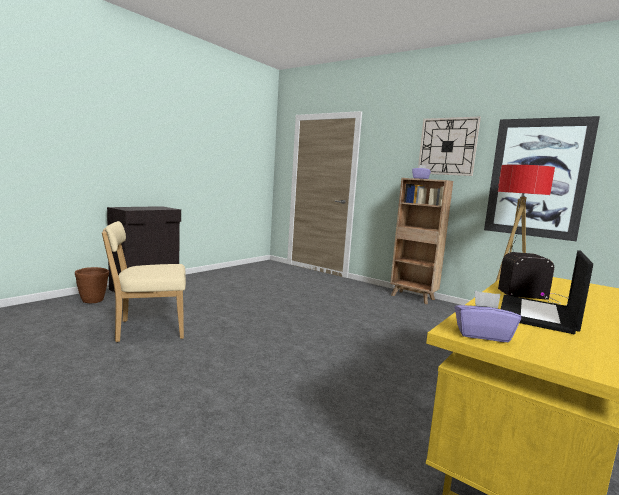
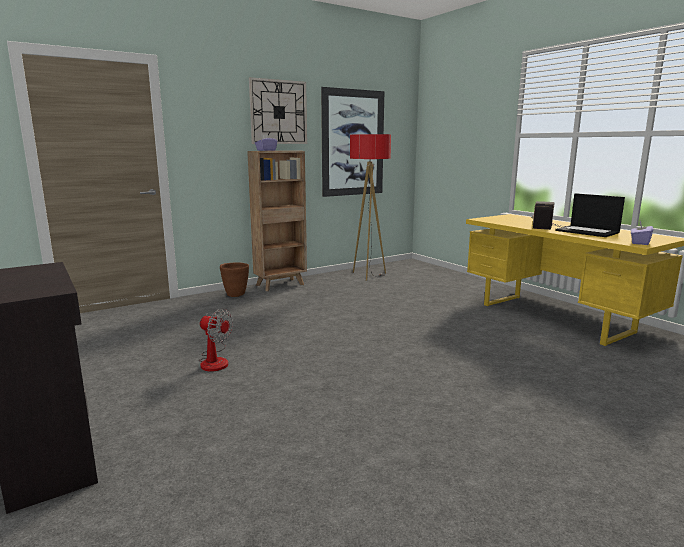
camera: 70 degrees left, 5 degrees up
brown planter [75,267,109,303] -> brown planter moved to [220,263,249,297]
beige chair [102,221,186,342] -> none
none -> fan [199,309,233,371]

